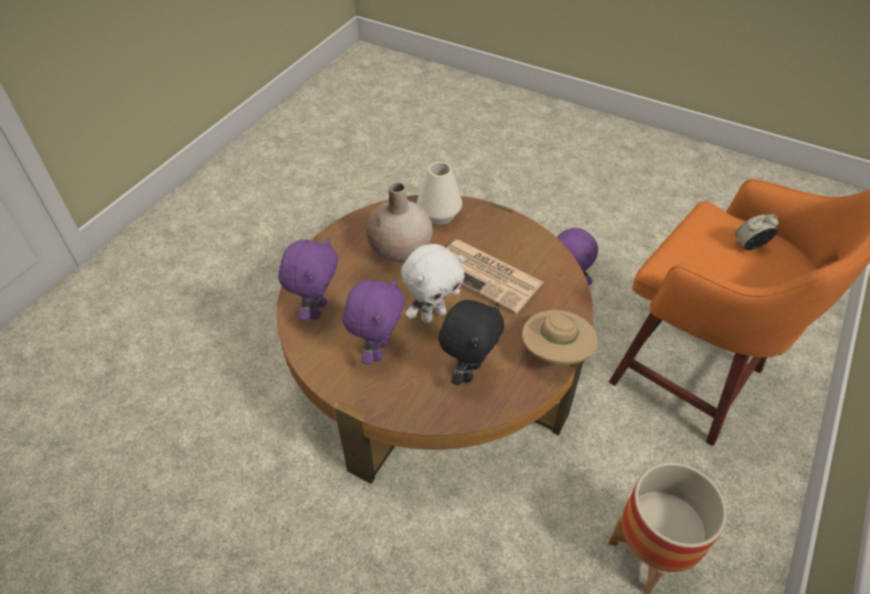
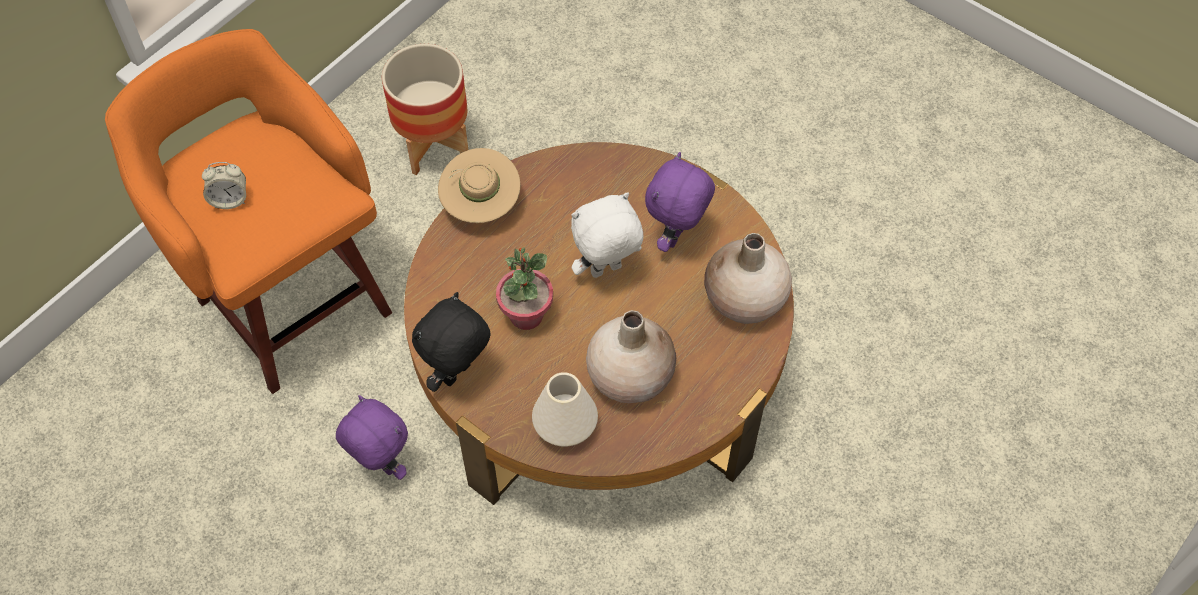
camera: 170 degrees left, 10 degrees up
purple plush toy [278,238,338,321] -> beige vase [704,233,792,324]
black plush toy [438,300,504,385] -> black plush toy moved to [412,292,491,392]
newspaper [447,240,543,314] -> potted plant [496,247,553,330]

